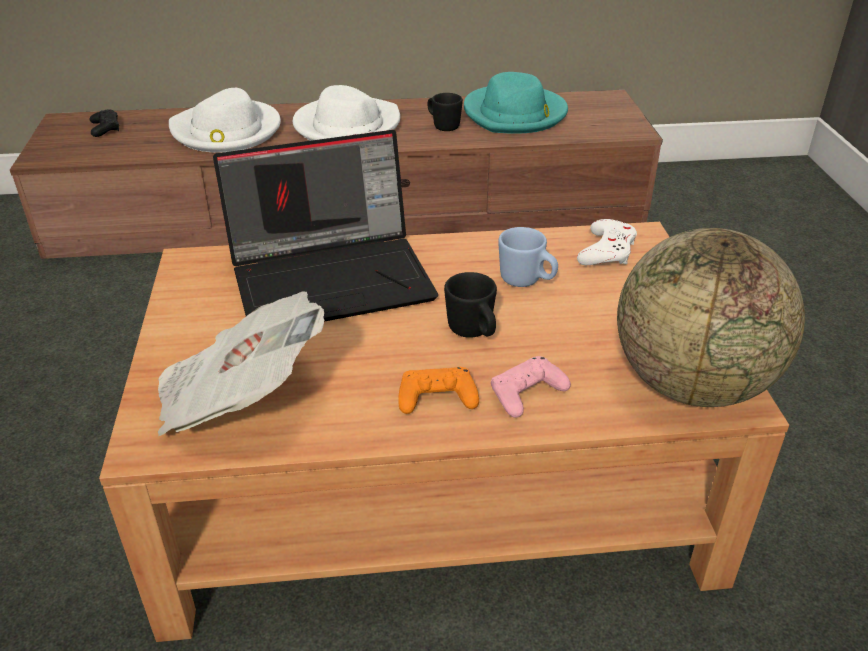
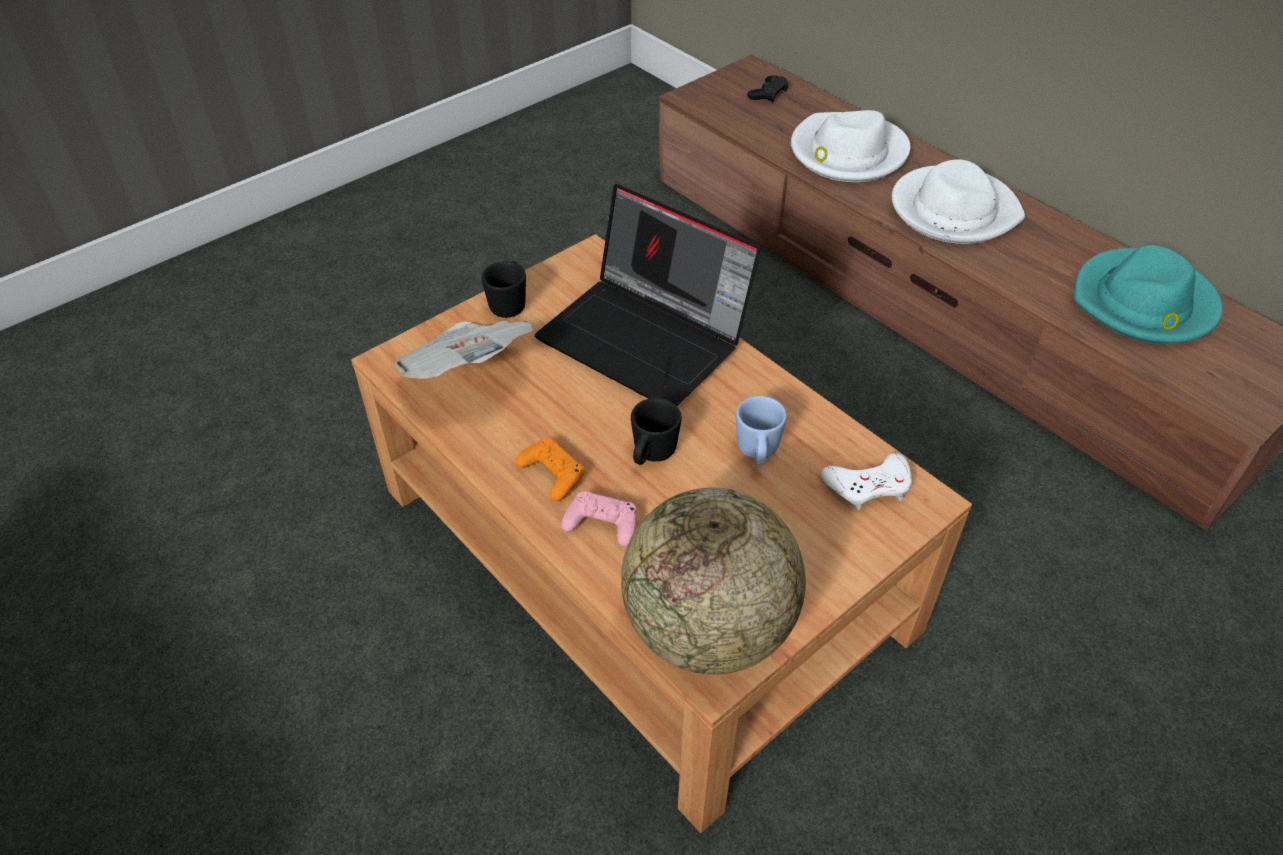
camera: 55 degrees right, 10 degrees up
black mug [427,93,463,131] -> black mug moved to [481,261,526,318]

